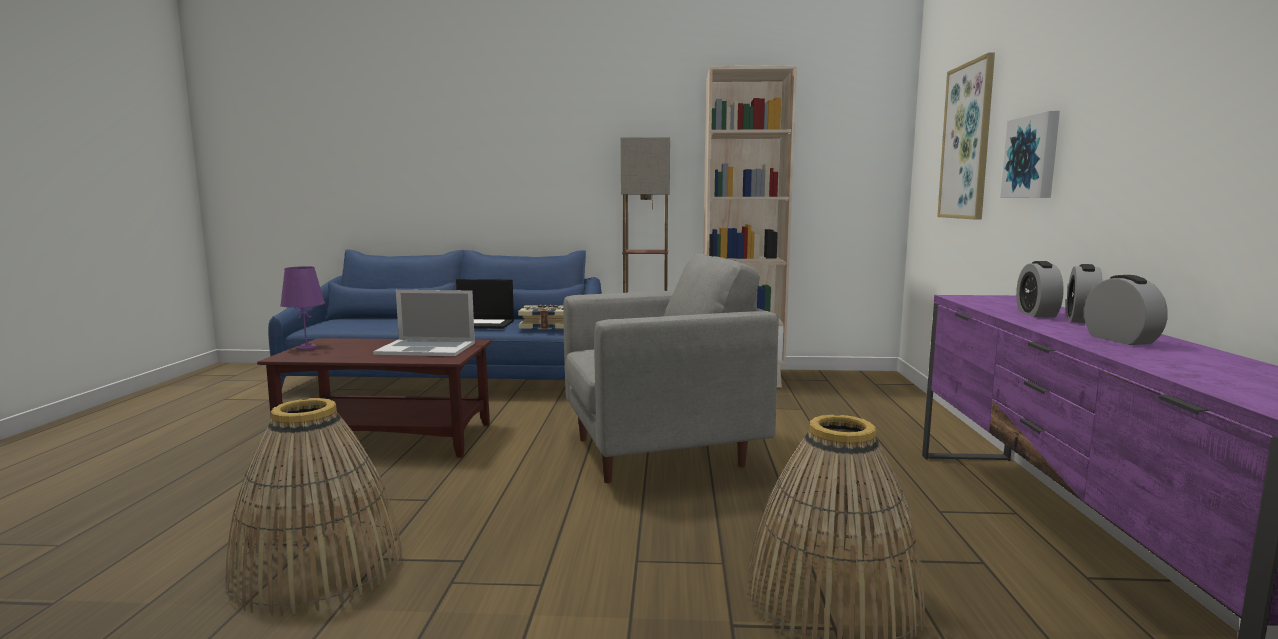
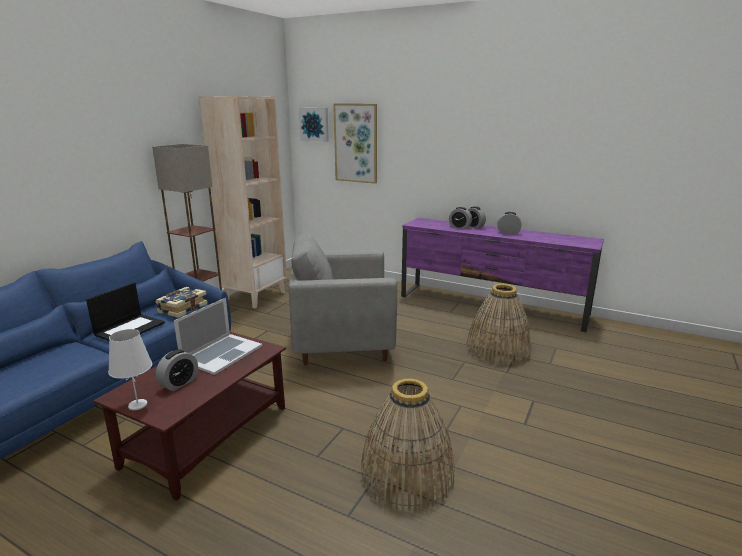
camera: 65 degrees left, 10 degrees up
purple table lamp [280,266,325,350] -> white table lamp [108,329,152,410]
grey armchair [563,253,779,483] -> grey armchair turned 105 degrees counterclockwise [289,232,397,365]
picture [1000,111,1060,198] -> picture moved to [299,108,329,142]
none -> alarm clock [156,349,198,391]

